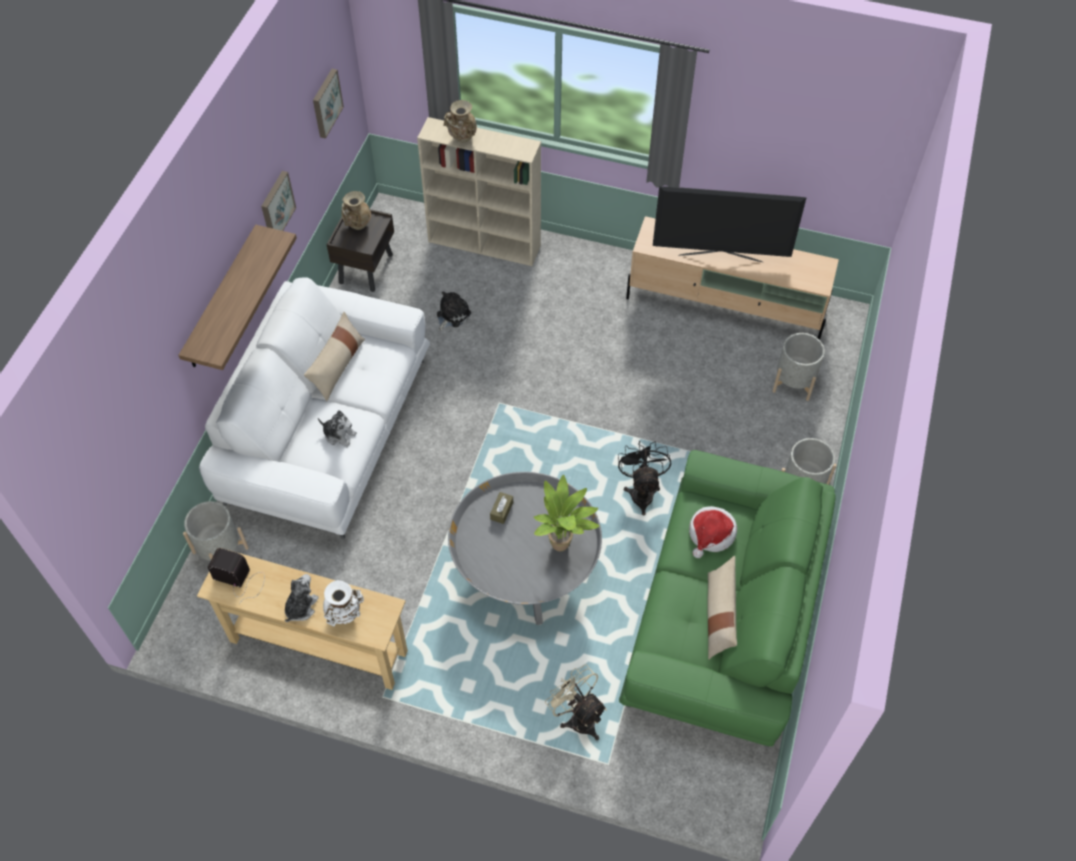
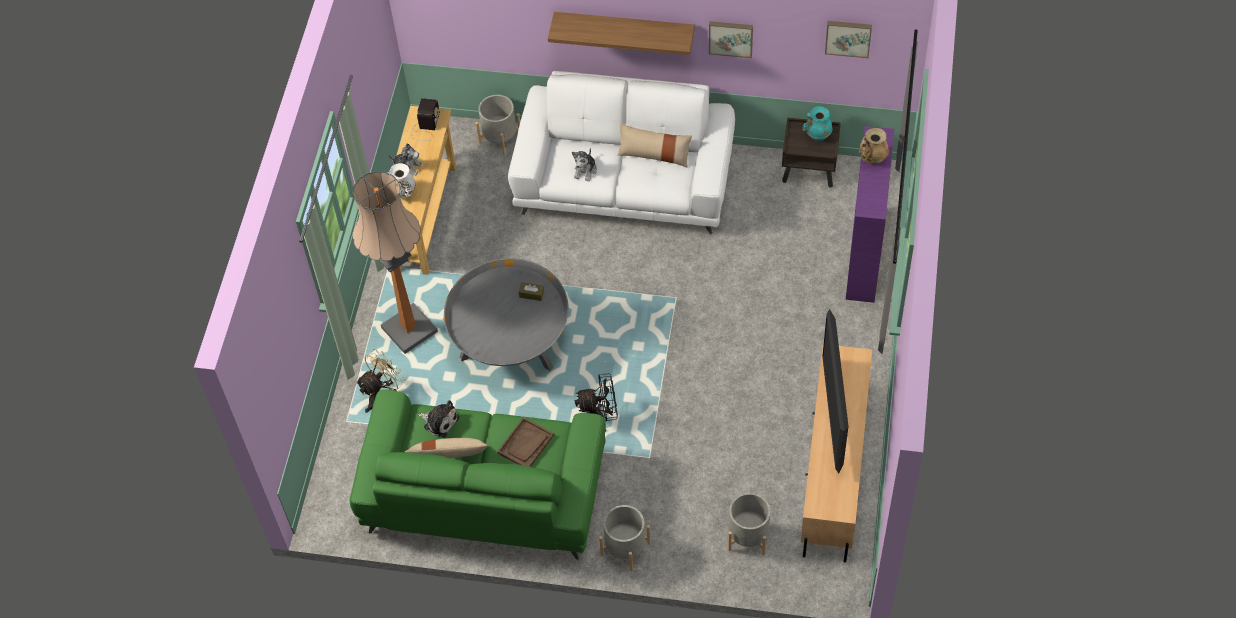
camera: 85 degrees right, 0 degrees up
beige vase [341,191,371,230] -> turquoise vase [803,106,832,141]
beige bookcase [417,117,541,266] -> purple bookcase [846,126,894,303]
plush toy [437,292,471,331] -> plush toy moved to [418,400,459,438]
potted plant [534,475,599,551] -> none
hat [689,506,737,558] -> brown tray [497,417,554,467]
none -> floor lamp [353,171,438,354]

